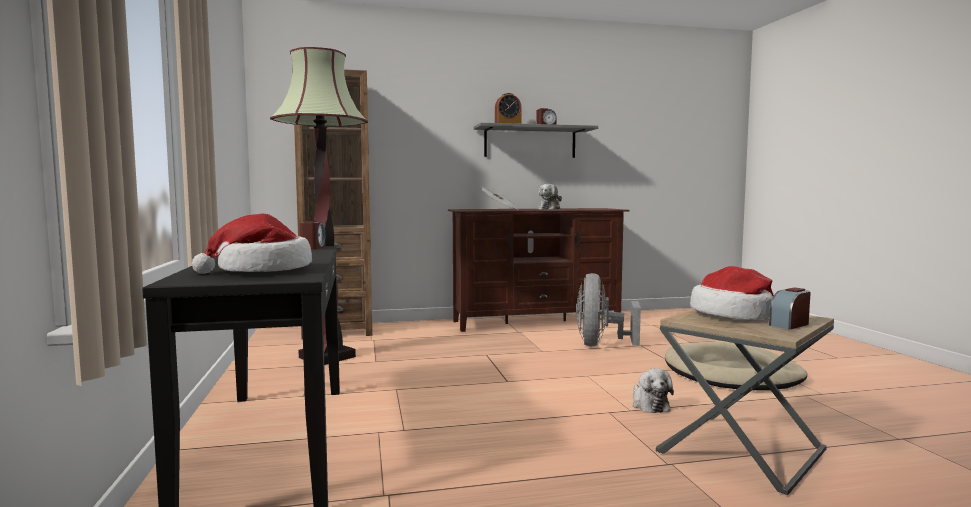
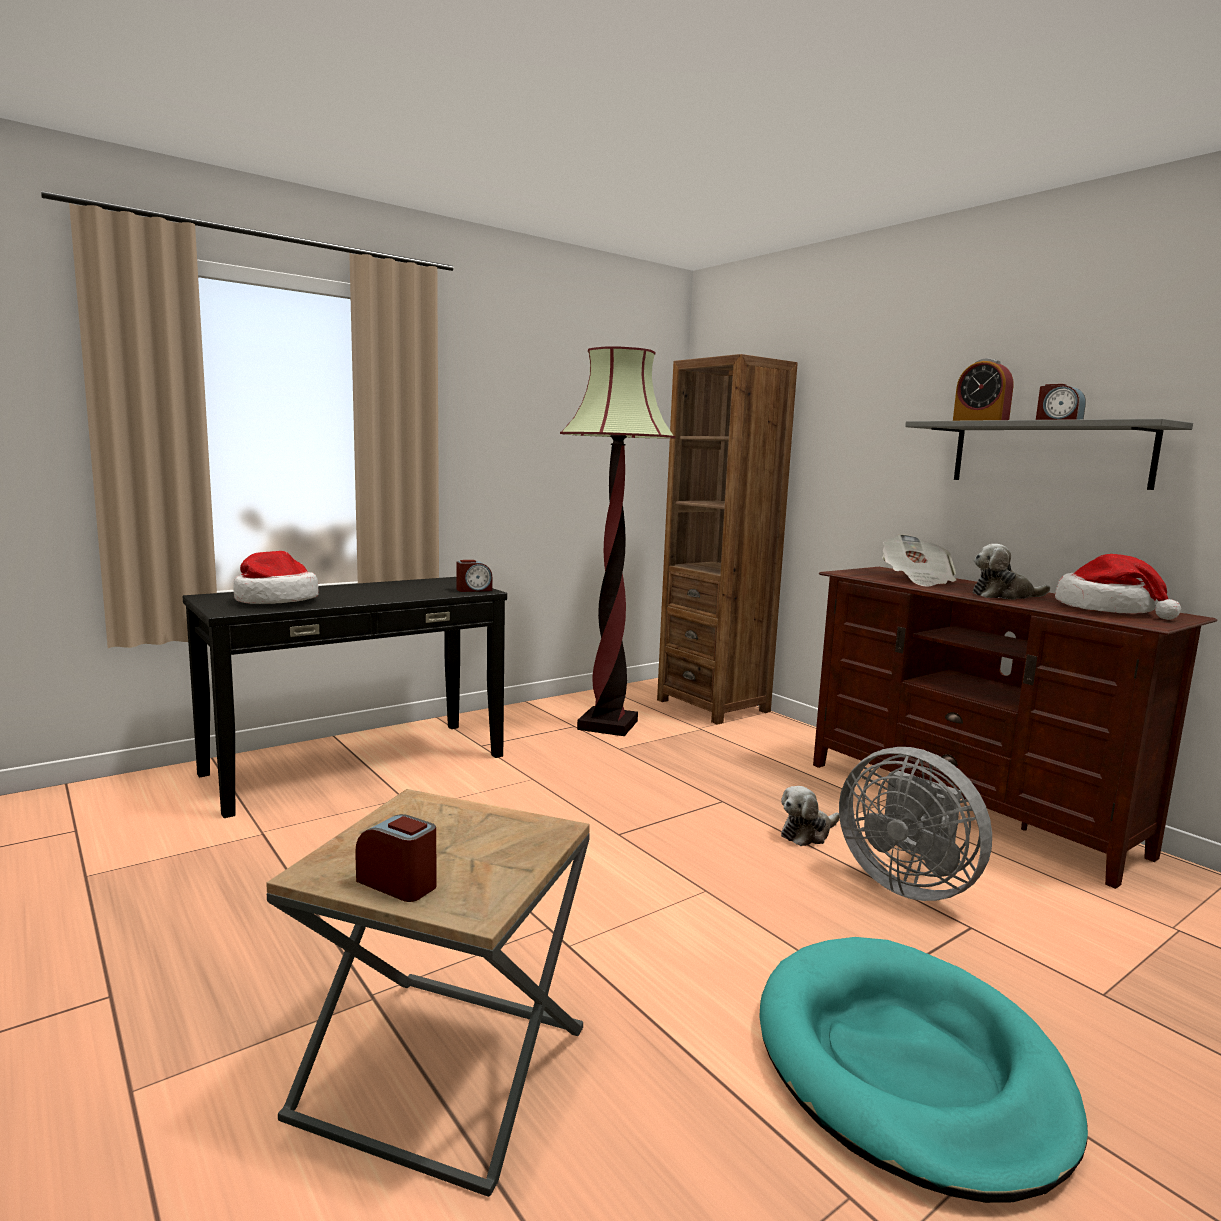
camera: 65 degrees right, 5 degrees up
grey fan [576,273,641,346] -> grey fan turned 120 degrees counterclockwise [839,747,992,901]
plush toy [633,368,674,413] -> plush toy moved to [781,786,840,846]
beige dog bed [665,342,807,390] -> turquoise dog bed [759,937,1088,1203]
hat [690,266,774,320] -> hat moved to [1055,554,1181,620]

